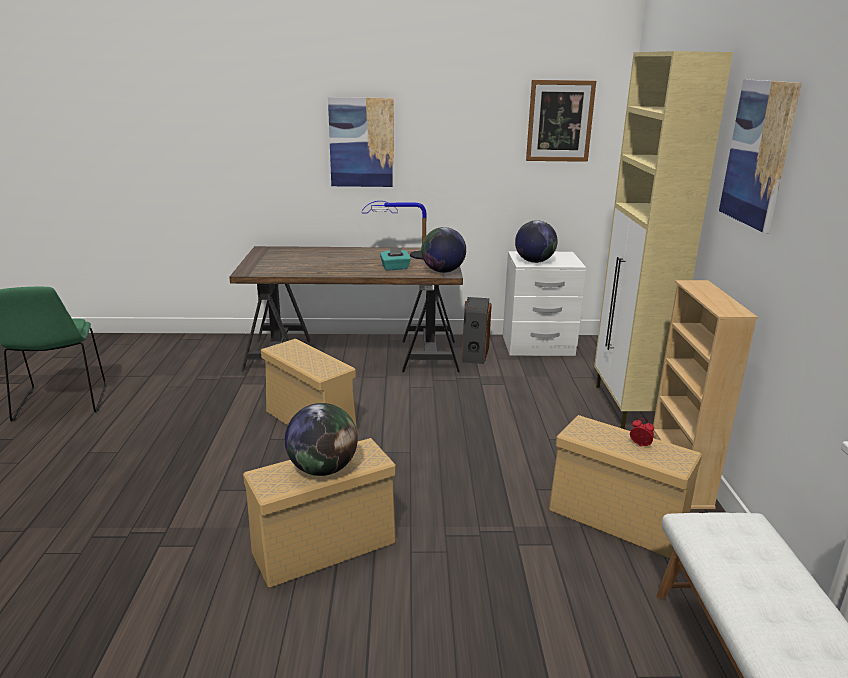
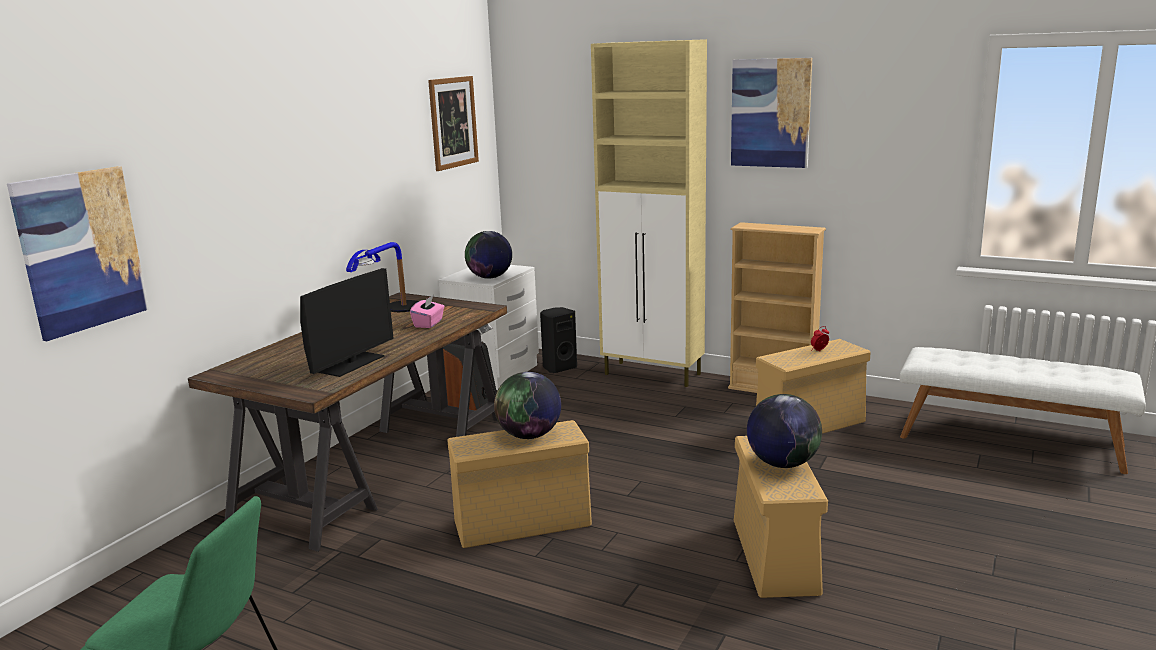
camera: 60 degrees left, 5 degrees down
picture [328,97,394,187] -> picture moved to [7,166,149,341]
turquoise tissue box [380,248,411,270] -> pink tissue box [410,296,444,328]
globe [421,227,466,273] -> globe moved to [494,372,561,439]
none -> monitor [300,268,394,377]
none -> black speaker [540,307,577,373]

